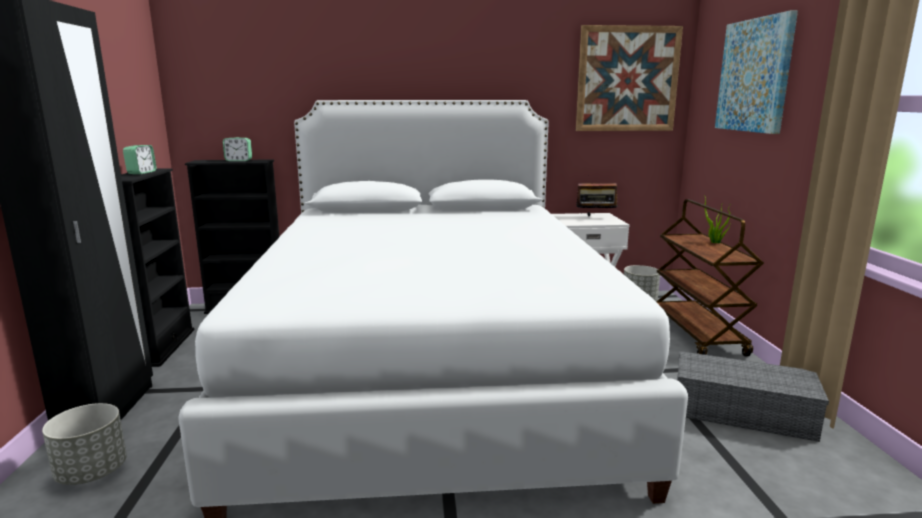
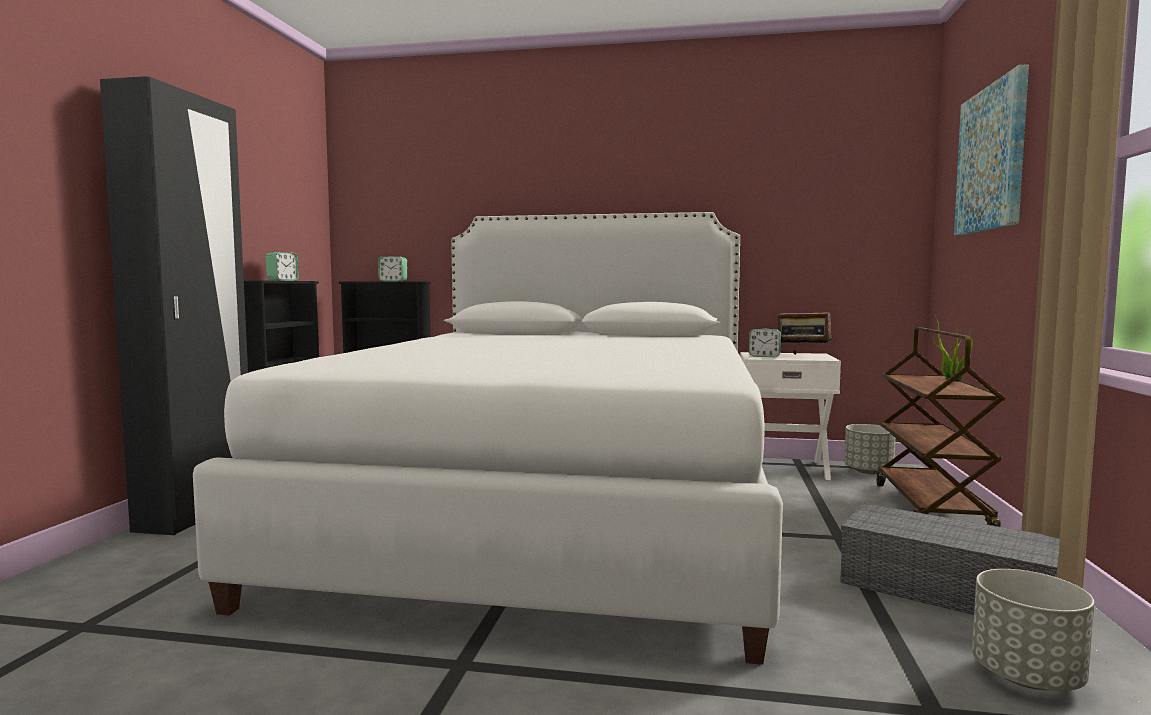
camera: 15 degrees right, 10 degrees down
grey planter [42,403,127,485] -> grey planter moved to [972,569,1094,691]
picture [576,25,683,131] -> none
none -> alarm clock [749,329,781,357]

